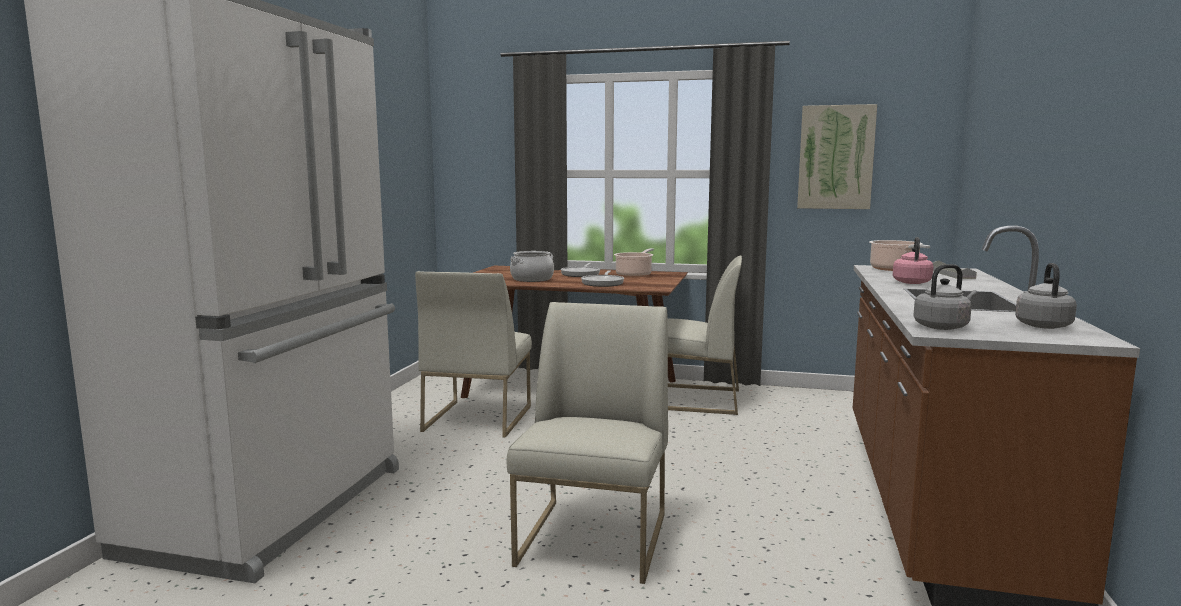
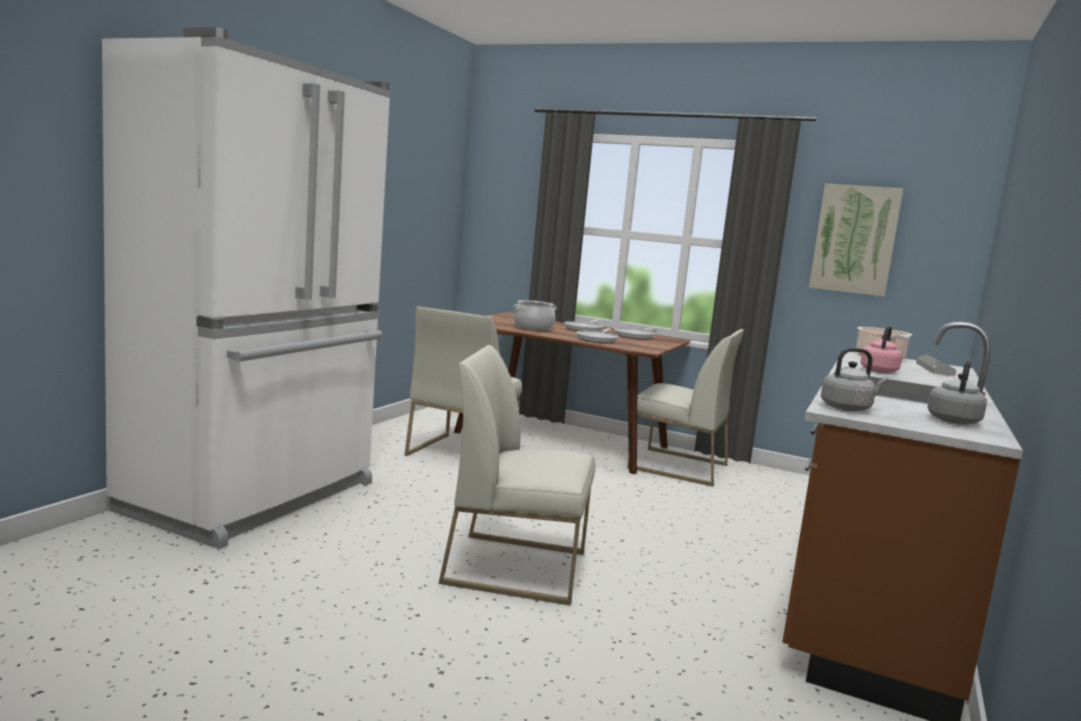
camera: 10 degrees right, 0 degrees up
white chair [507,302,668,584] -> white chair turned 105 degrees counterclockwise [439,345,595,605]
cooking pot [614,248,654,277] -> frying pan [615,328,657,340]

